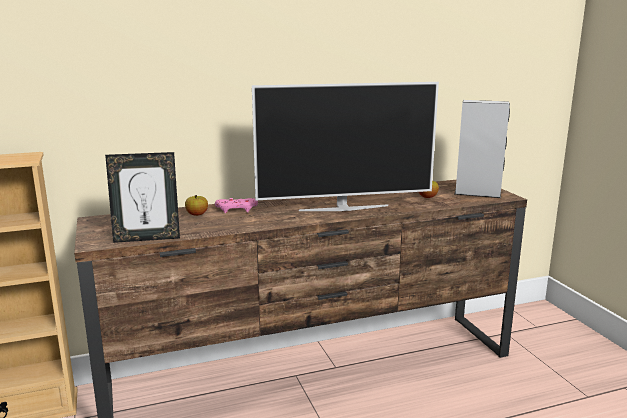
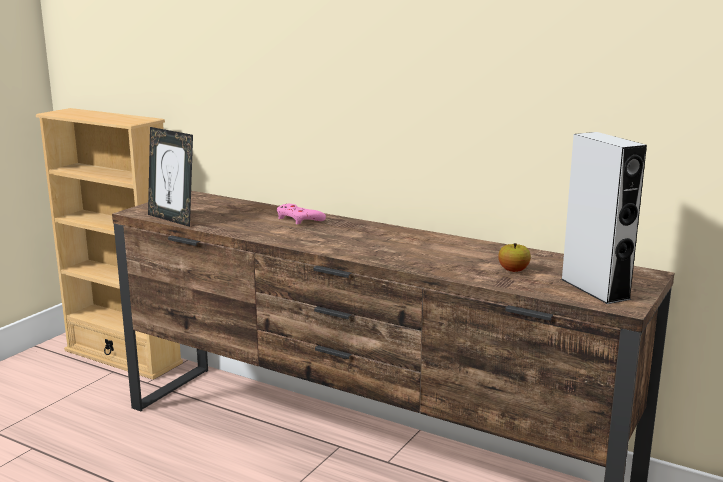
camera: 50 degrees right, 0 degrees up
apple [185,195,208,216] -> none
television [252,82,439,211] -> none

